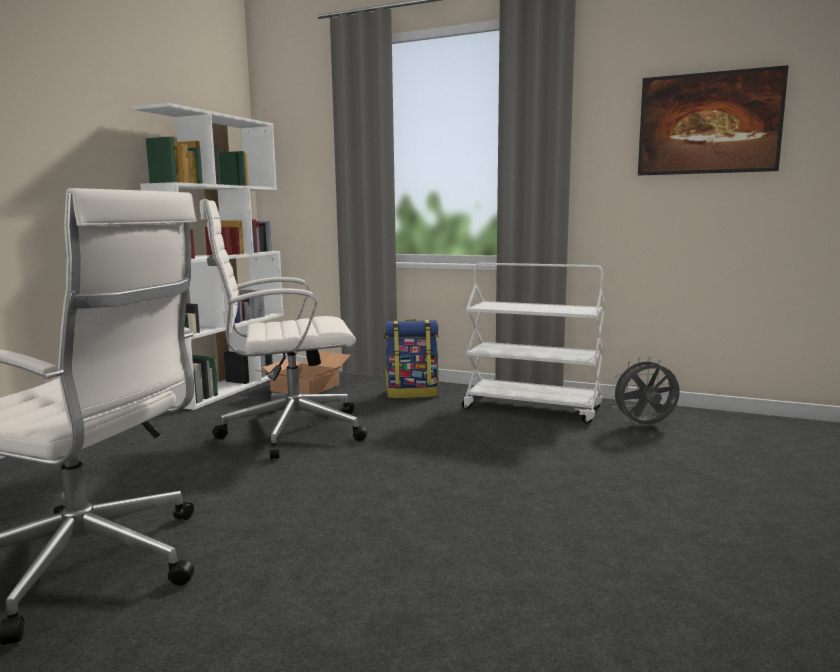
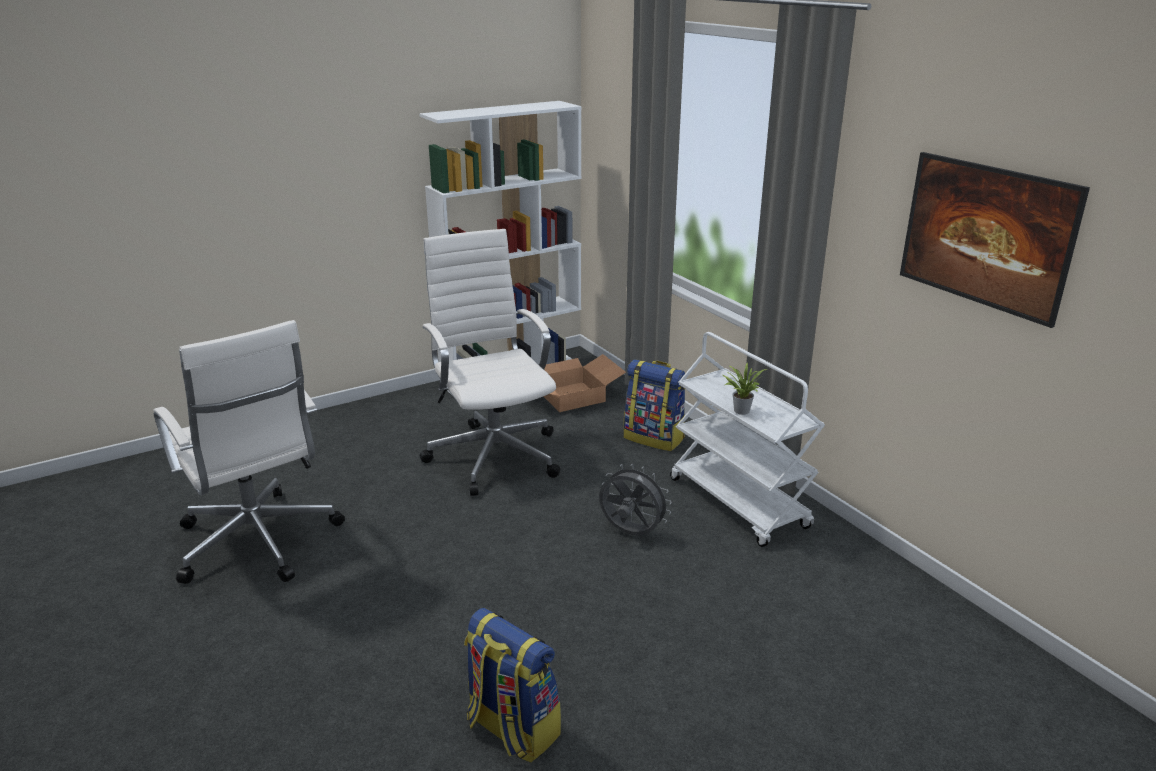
camera: 35 degrees right, 15 degrees up
white office chair [200,199,367,459] -> white office chair turned 45 degrees clockwise [420,229,560,496]
grey fan [610,357,680,424] -> grey fan moved to [599,464,672,535]
none -> backpack [464,608,561,763]
none -> potted plant [723,363,767,415]

